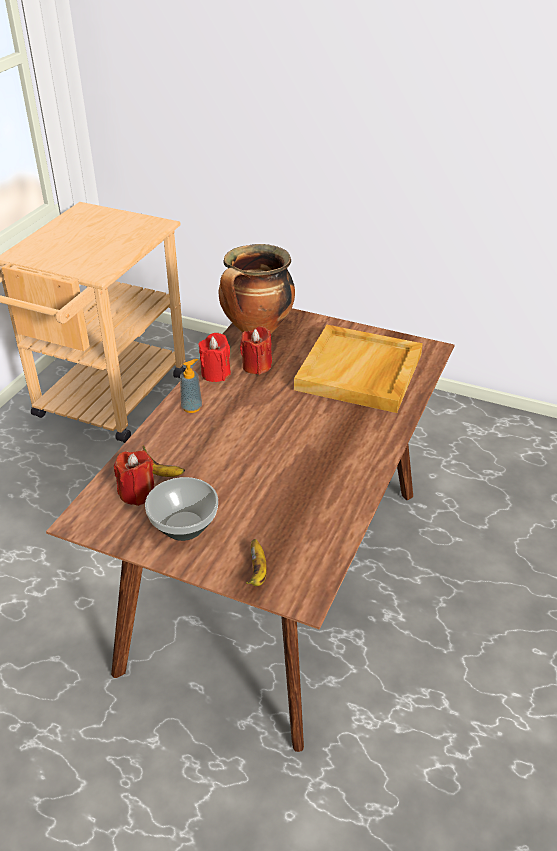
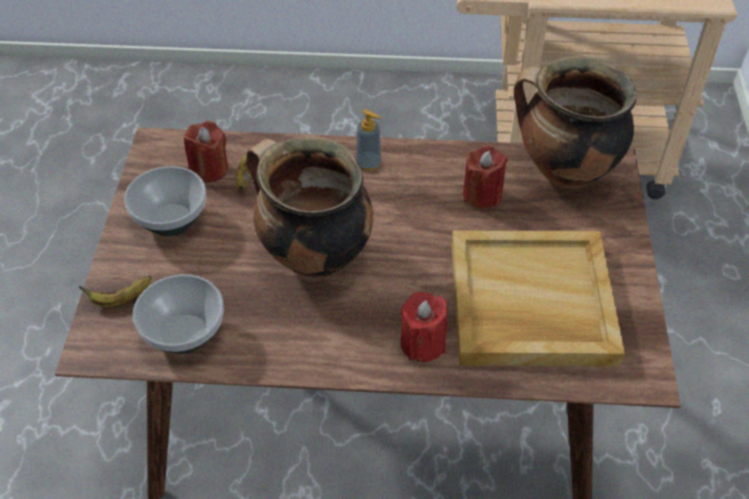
camera: 70 degrees right, 10 degrees up
red candle [198,333,231,382] -> red candle moved to [401,292,447,362]
none -> bowl [133,274,224,354]
none -> cooking pot [246,137,374,278]

